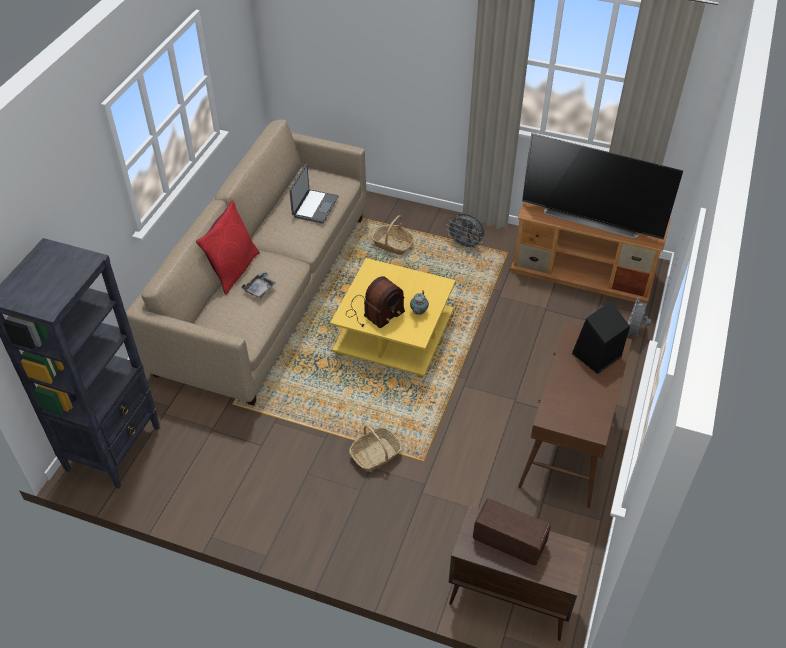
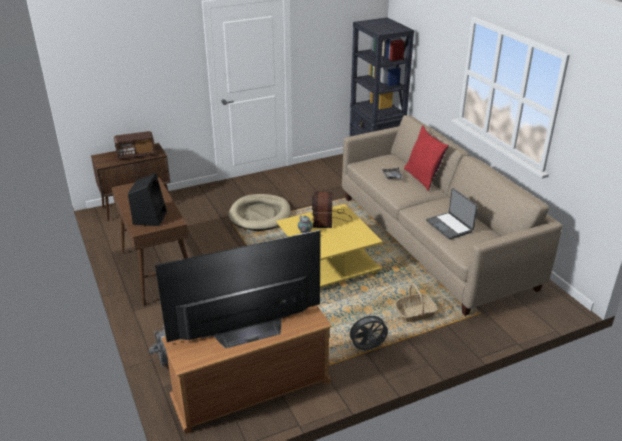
camera: 135 degrees right, 15 degrees down
basket [349,425,402,472] -> beige dog bed [229,194,291,231]

